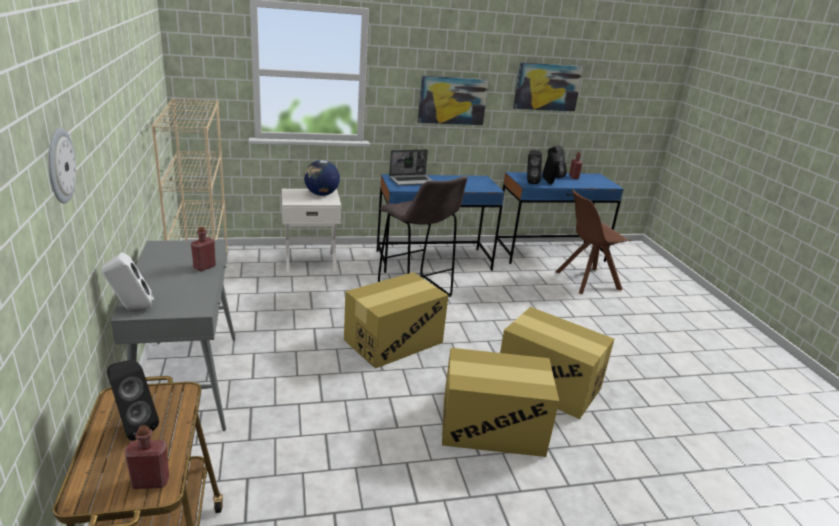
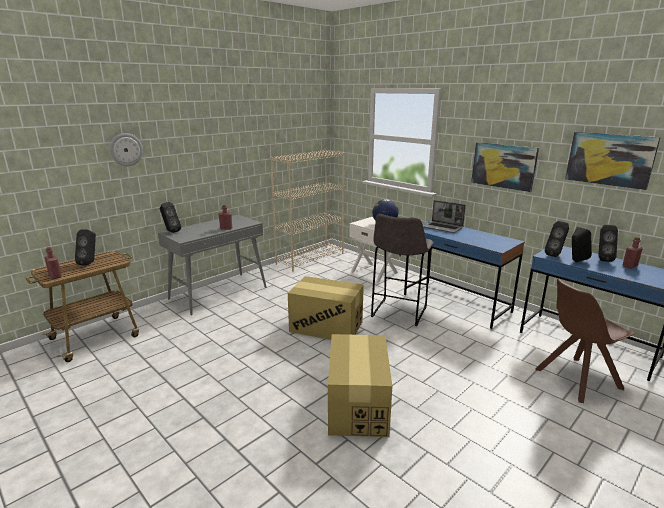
camera: 60 degrees right, 5 degrees down
white speaker [102,253,154,310] -> black speaker [160,202,181,233]
cardboard box [442,348,559,457] -> none
brown chair [555,190,631,294] -> brown chair turned 60 degrees counterclockwise [535,279,635,403]

